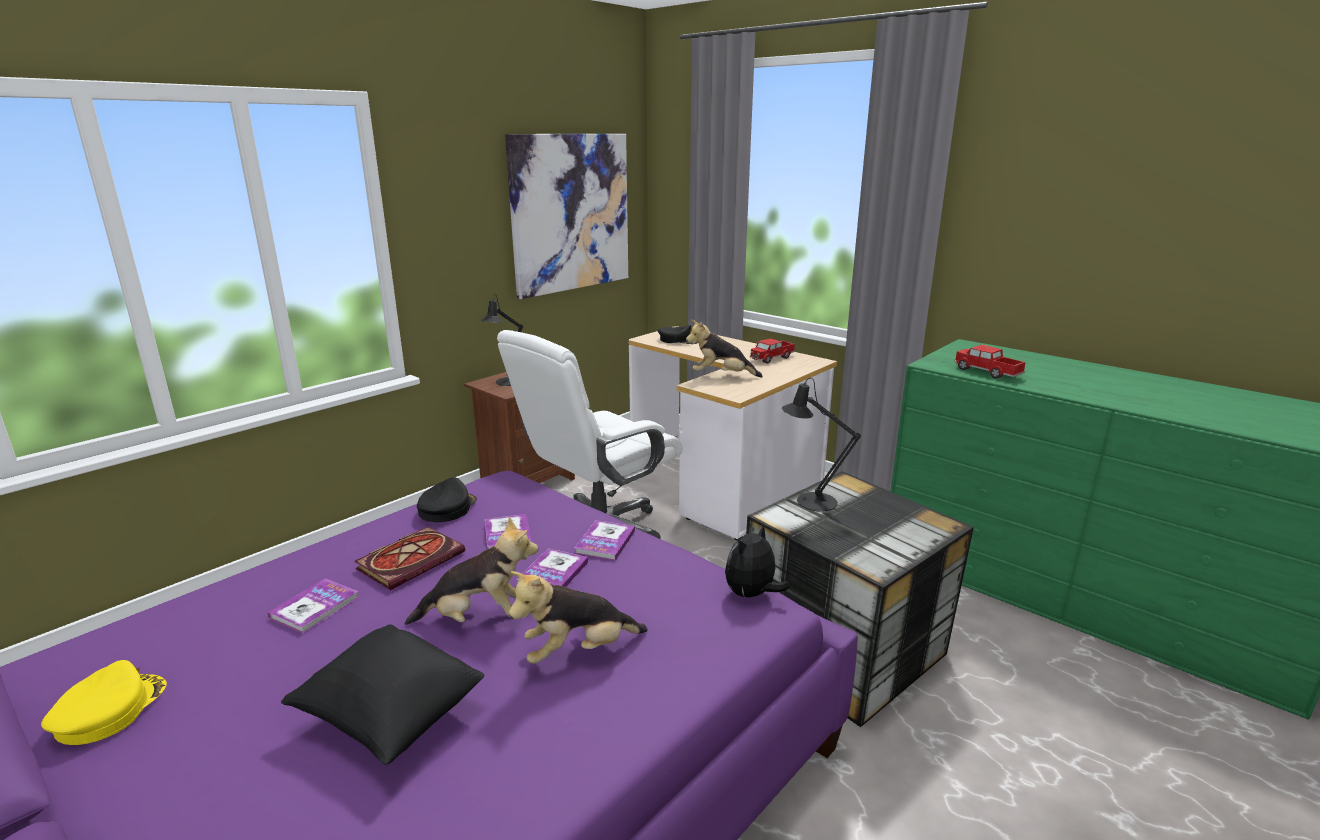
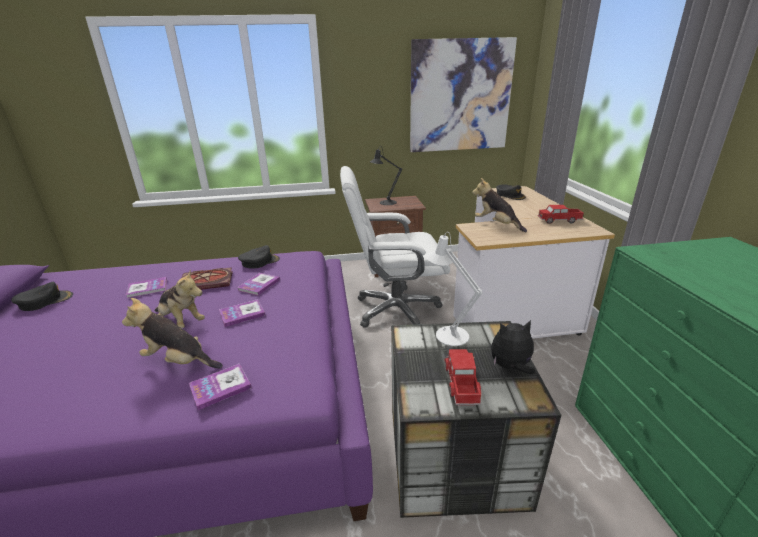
camera: 40 degrees right, 5 degrees up
yellow cap [41,660,167,745] -> black cap [11,282,73,311]
black pillow [281,624,484,765] -> none
book [574,520,635,560] -> book moved to [189,364,252,410]
plush toy [725,524,790,598] -> plush toy moved to [491,320,535,374]
black table lamp [782,378,861,512] -> white table lamp [427,232,482,346]
toy truck [954,345,1026,379] -> toy truck moved to [445,349,481,405]

